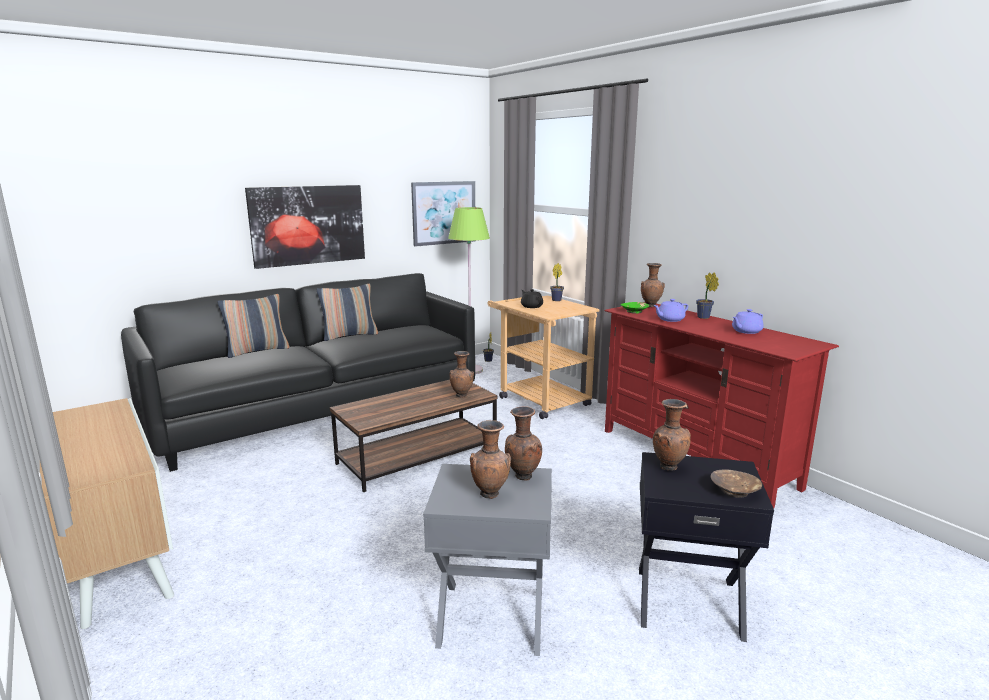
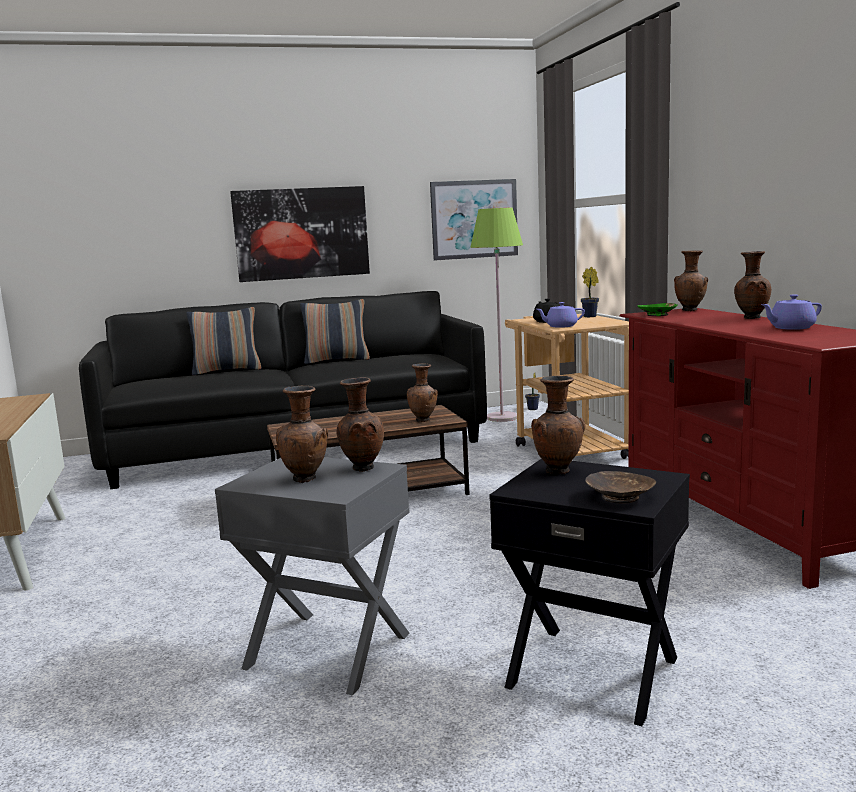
camera: 20 degrees right, 5 degrees down
purple teapot [653,299,688,322] -> purple teapot moved to [536,302,585,328]
potted plant [696,272,719,319] -> brown vase [734,251,771,319]

